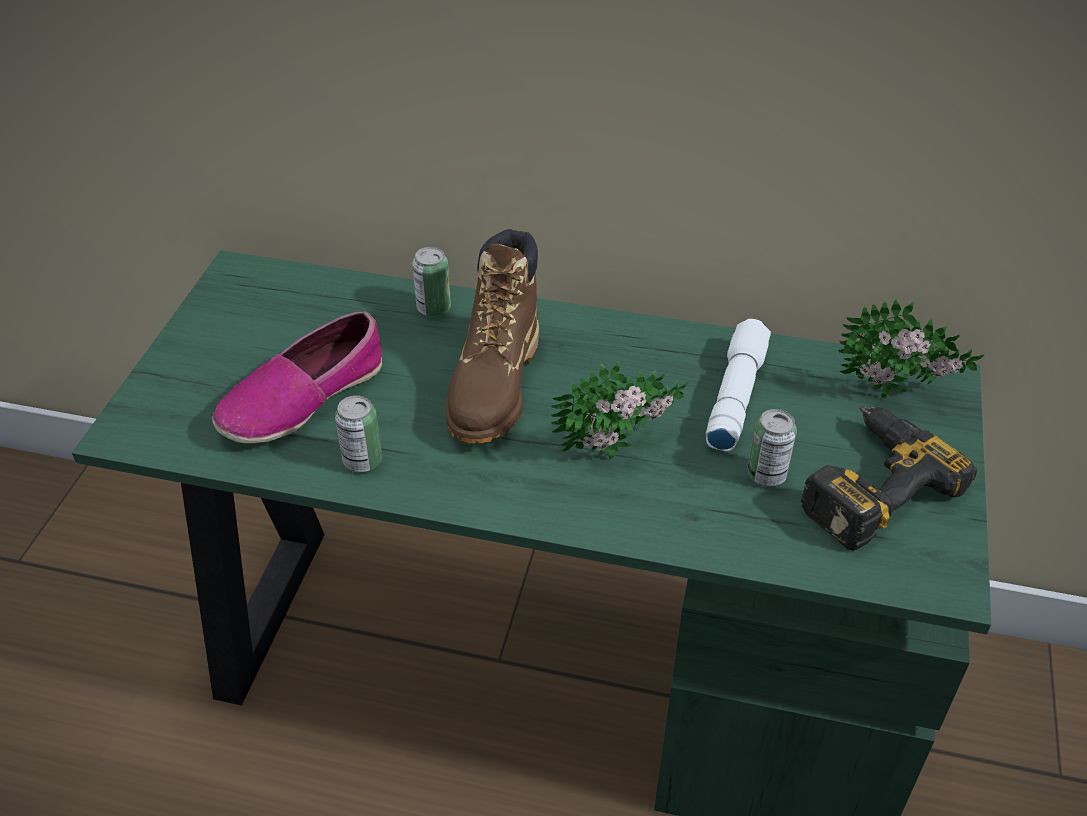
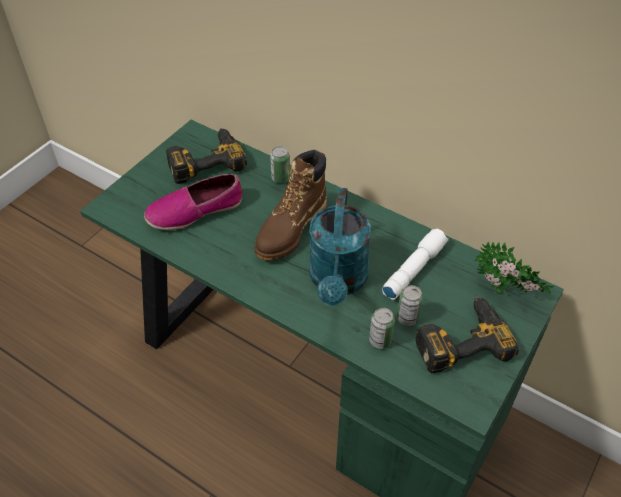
camera: 20 degrees right, 5 degrees up
can [335,395,382,472] -> can moved to [369,308,395,349]
potted plant [550,360,688,459] -> turquoise watering can [309,188,371,306]
none -> power drill [166,128,247,184]

